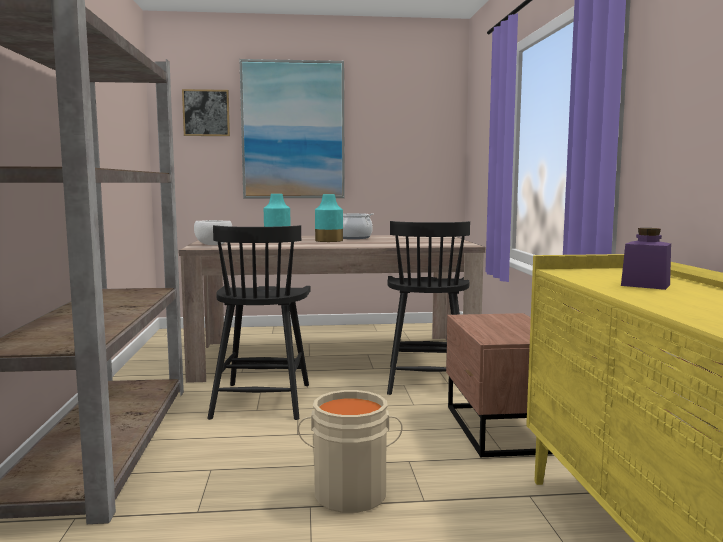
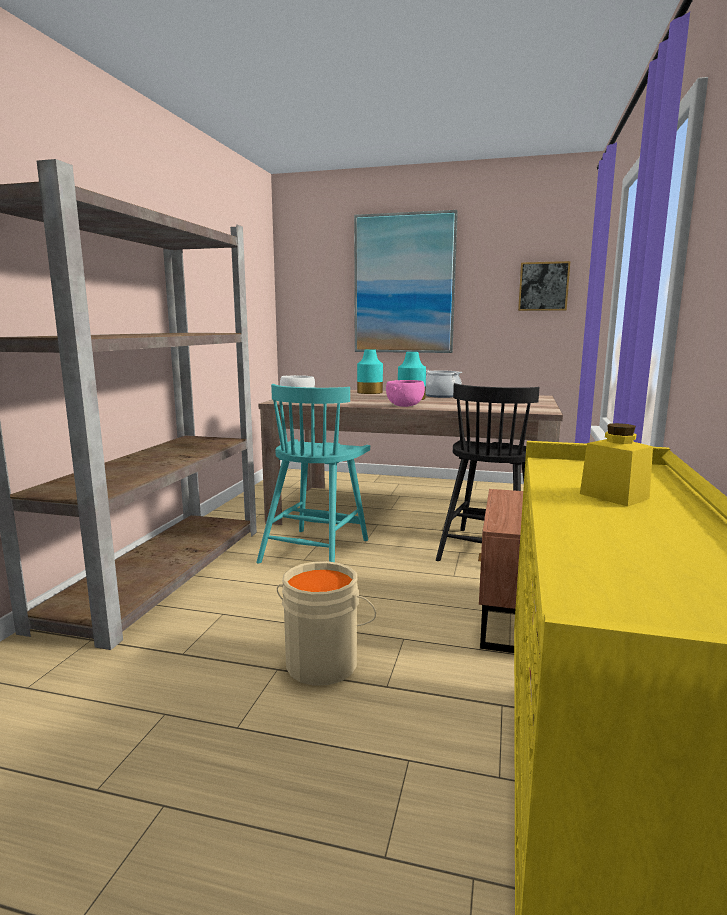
camera: 20 degrees right, 5 degrees up
picture [182,89,230,136] -> picture moved to [518,261,570,311]
black chair [207,225,311,420] -> turquoise chair [256,384,370,563]
purple jar [621,228,671,290] -> yellow jar [580,423,653,507]
none -> pink bowl [386,380,425,407]

